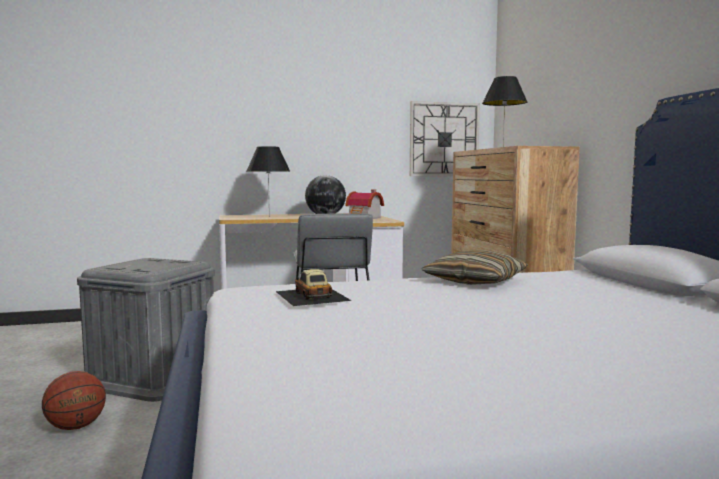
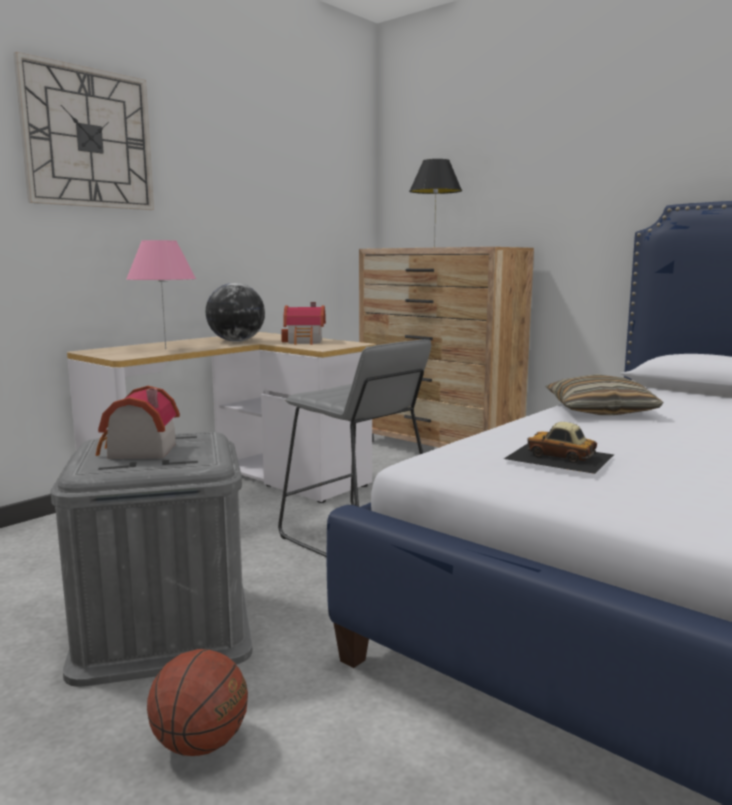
camera: 35 degrees left, 5 degrees up
black table lamp [247,146,290,217] -> pink table lamp [126,240,196,349]
wall clock [410,101,480,176] -> wall clock moved to [14,52,154,210]
none -> toy house [96,386,180,459]

